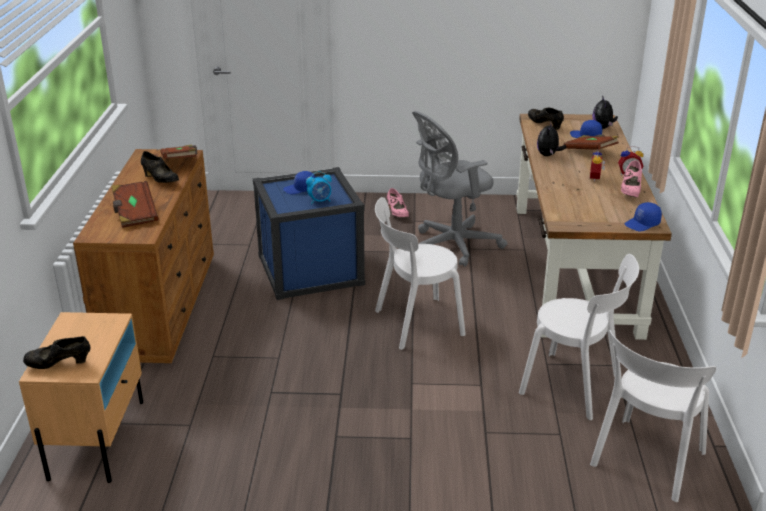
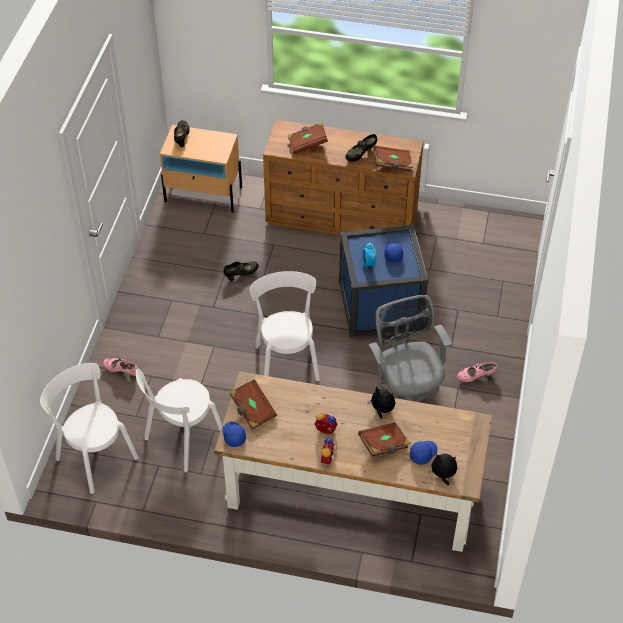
camera: 100 degrees right, 20 degrees up
black shoe [528,107,564,130] -> black shoe moved to [224,261,259,281]
pink shoe [621,160,642,197] -> pink shoe moved to [103,358,138,376]
none -> brown book [230,379,277,430]

